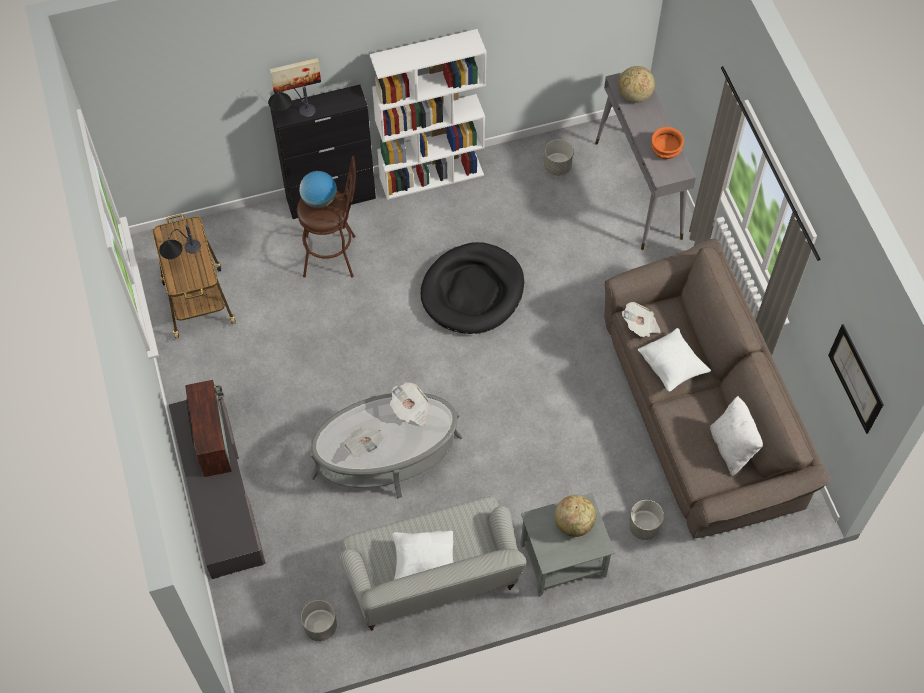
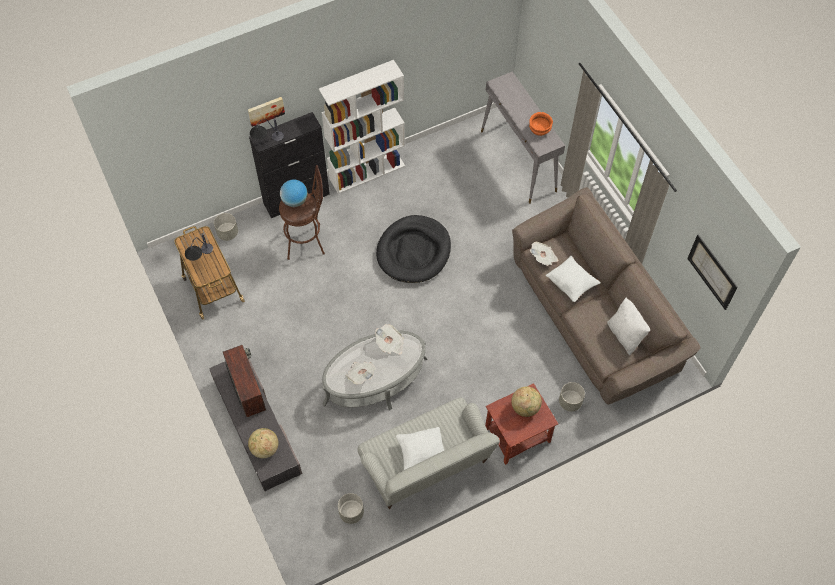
camera: 10 degrees left, 0 degrees up
grey side table [520,493,615,597] -> brown side table [485,383,558,465]
grey planter [544,139,573,176] -> grey planter moved to [214,213,238,241]
globe [618,66,655,103] -> globe moved to [248,428,278,458]

